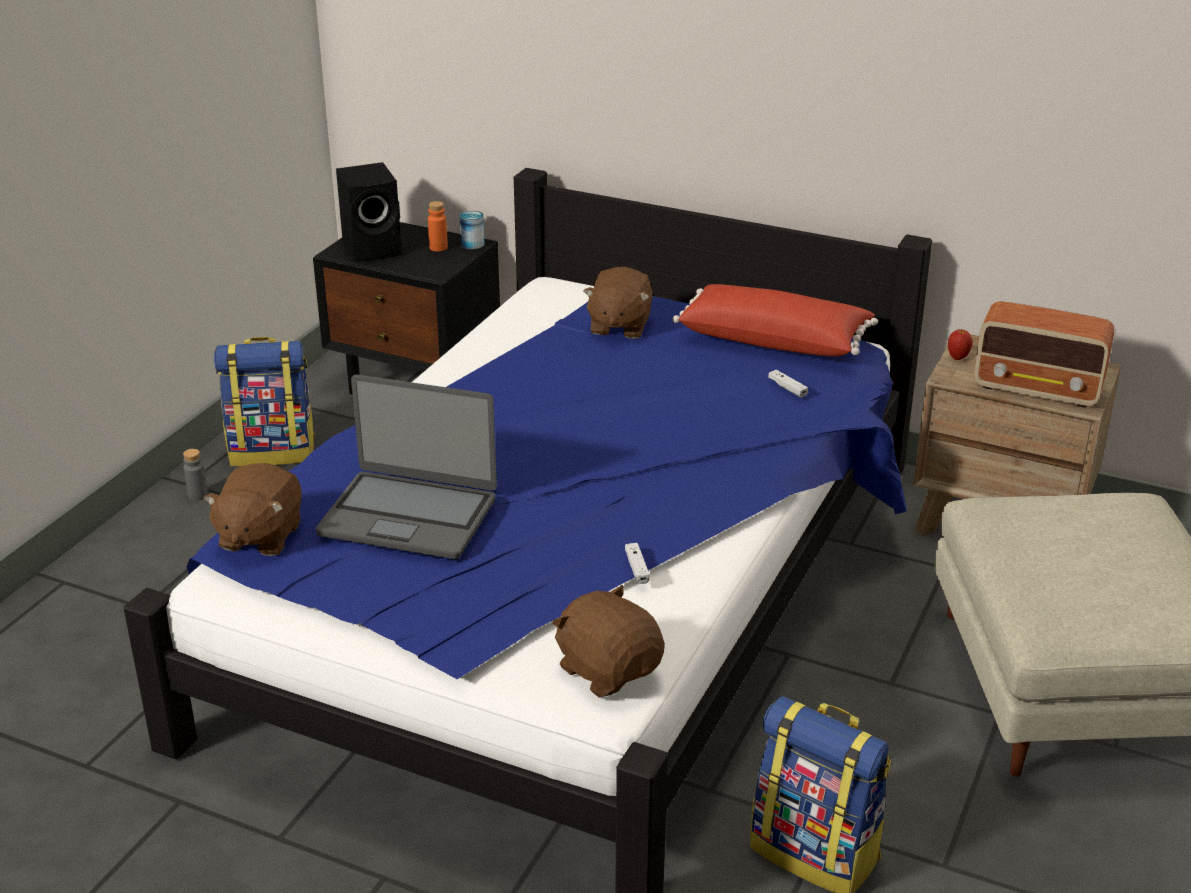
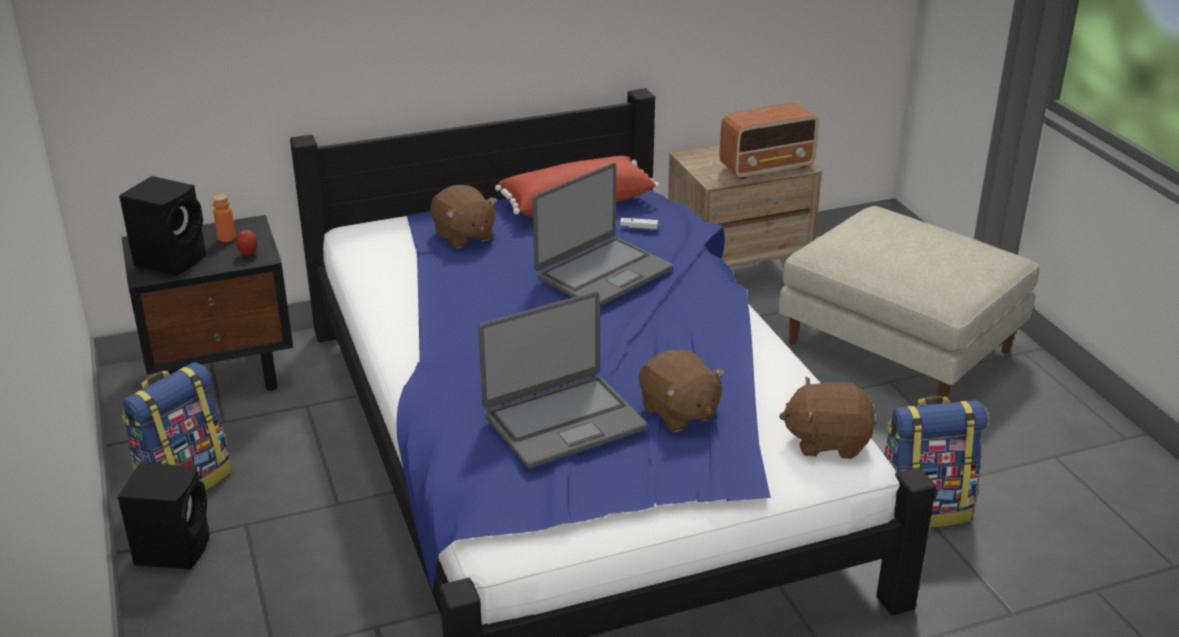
camera: 45 degrees left, 0 degrees up
grey bottle [183,449,208,501] -> black speaker [118,463,210,570]
brown plush toy [203,463,302,556] -> brown plush toy moved to [639,350,725,432]
can [460,211,485,249] -> none
white game controller [625,543,650,584] -> none
apple [948,329,973,360] -> apple moved to [236,230,257,256]
none -> laptop [532,163,673,306]

